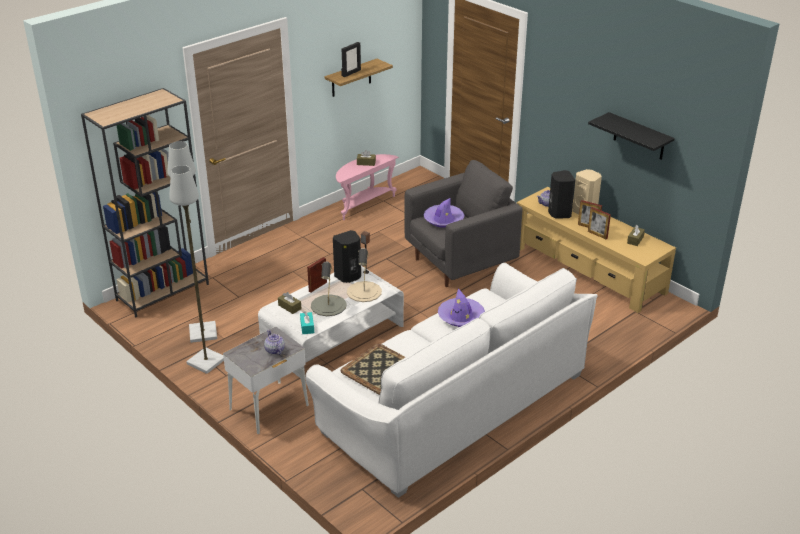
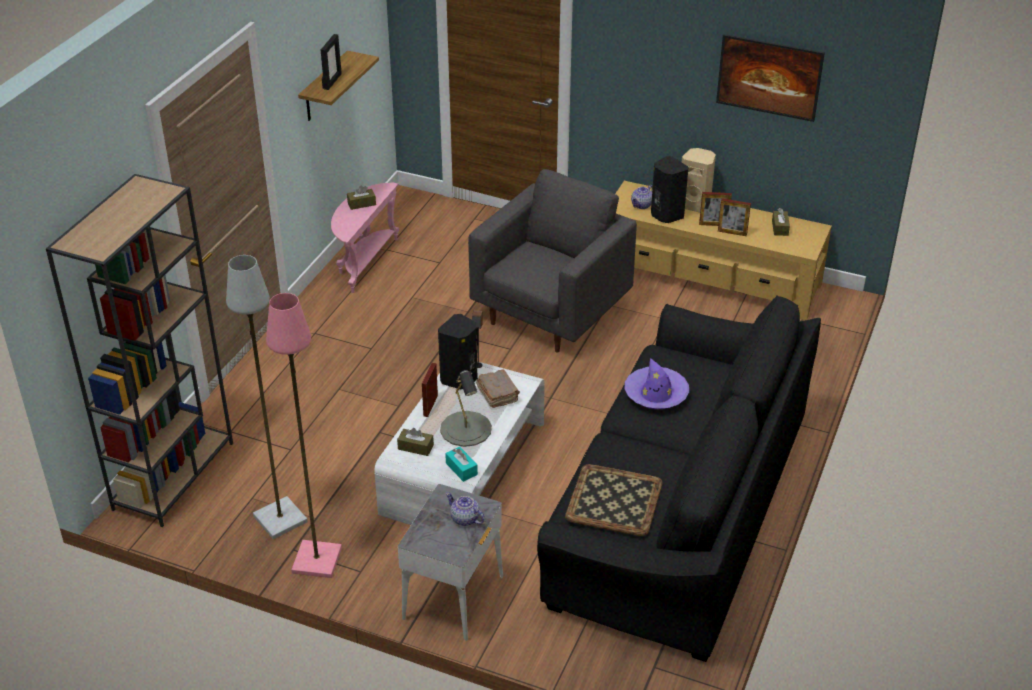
camera: 25 degrees left, 5 degrees up
grey floor lamp [169,165,224,374] -> pink floor lamp [266,293,342,578]
white sofa [305,263,598,498] -> black sofa [537,295,821,662]
beige table lamp [347,248,382,302] -> brown book [476,369,520,408]
purple hat [424,198,465,228] -> none
black shelf [588,112,675,160] -> picture [716,34,825,122]

